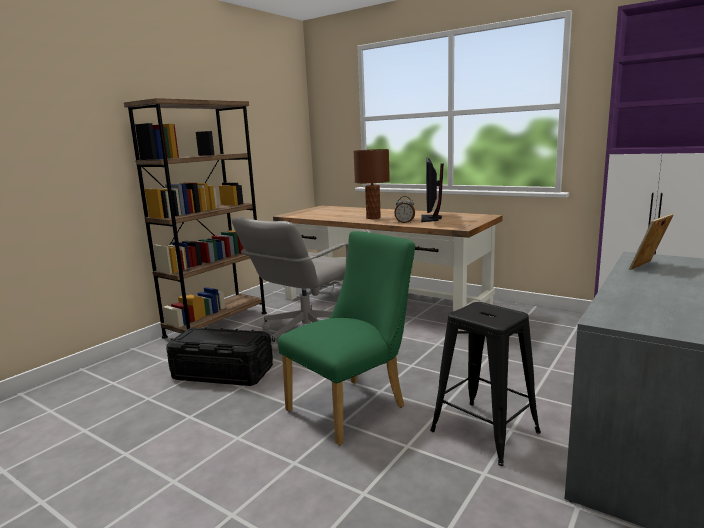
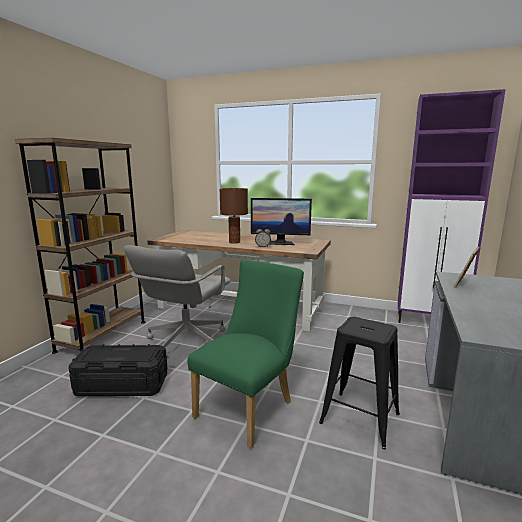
camera: 15 degrees left, 0 degrees up
monitor [421,158,444,222] -> monitor turned 75 degrees counterclockwise [251,198,312,245]

